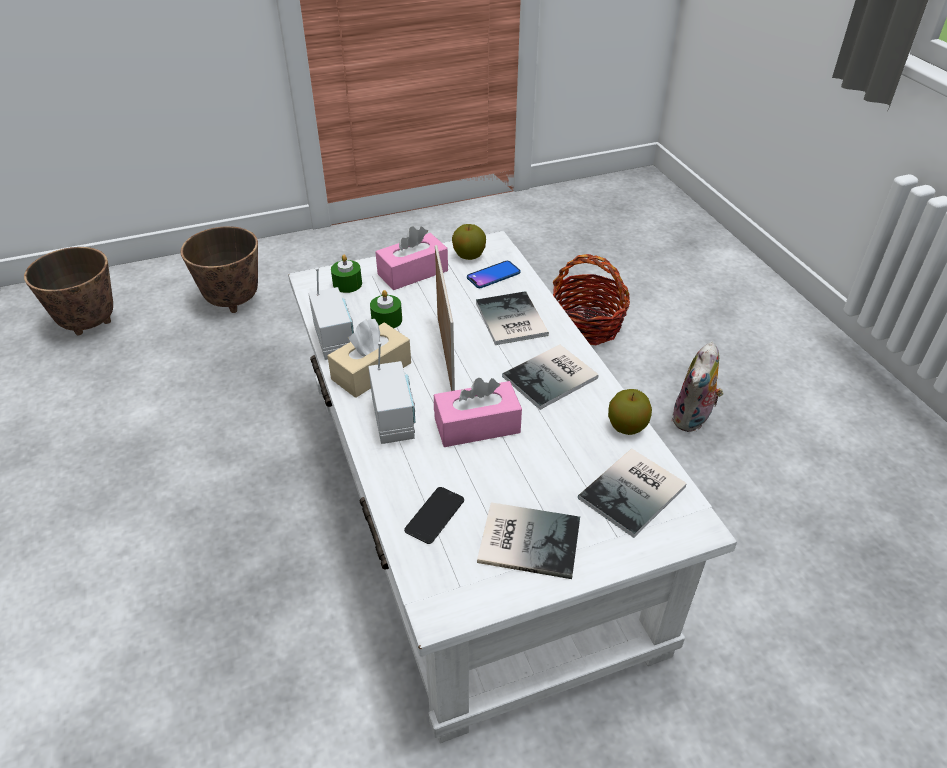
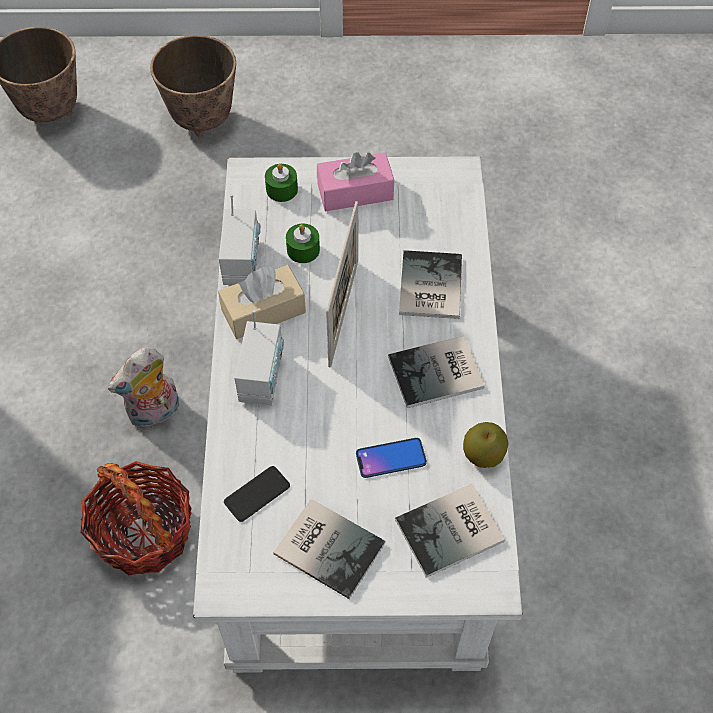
camera: 20 degrees right, 15 degrees up
pink tissue box [434,378,522,447] -> none
apple [452,224,486,260] -> none
phone [467,261,521,288] -> phone moved to [356,438,427,478]
basket [553,254,630,345] -> basket moved to [80,461,192,575]
plush toy [671,342,724,432] -> plush toy moved to [108,347,179,429]

